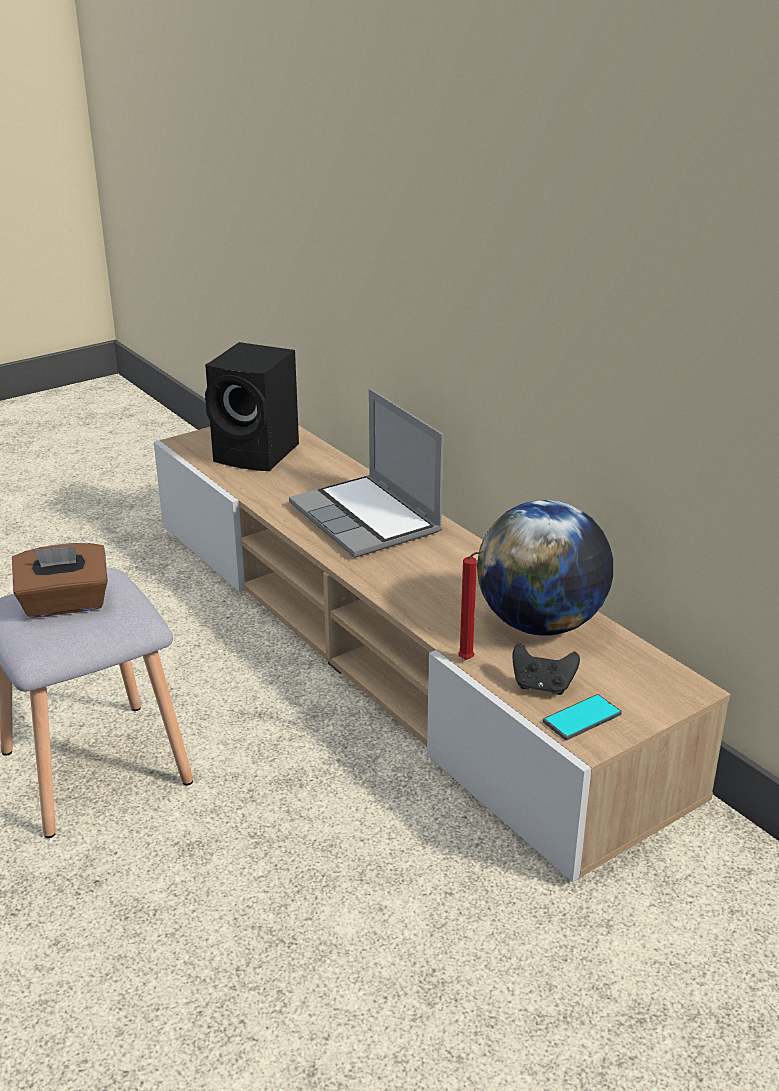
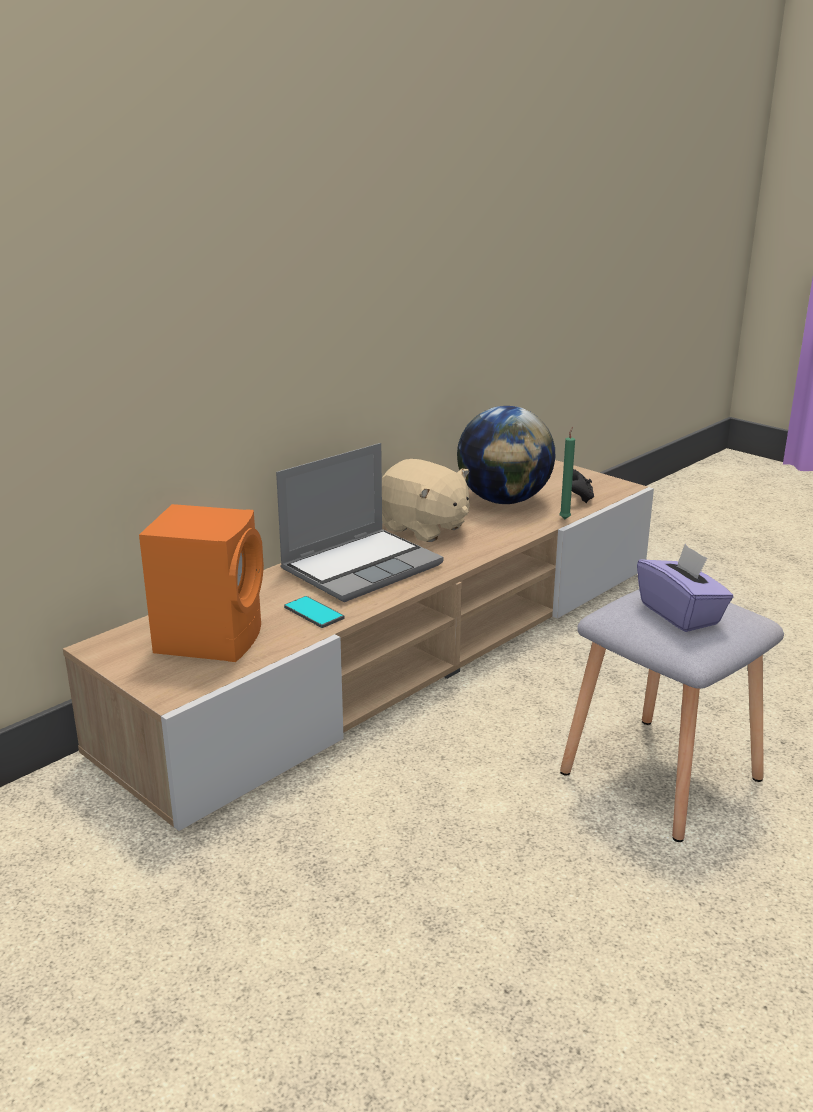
camera: 100 degrees left, 5 degrees down
brown tissue box [12,543,108,618] -> purple tissue box [637,544,733,632]
black speaker [205,342,299,471] -> orange speaker [139,504,264,662]
red candle [458,551,484,660] -> green candle [559,426,575,519]
phone [543,694,622,740] -> phone moved to [284,596,345,628]
none -> beige plush toy [382,459,470,542]

